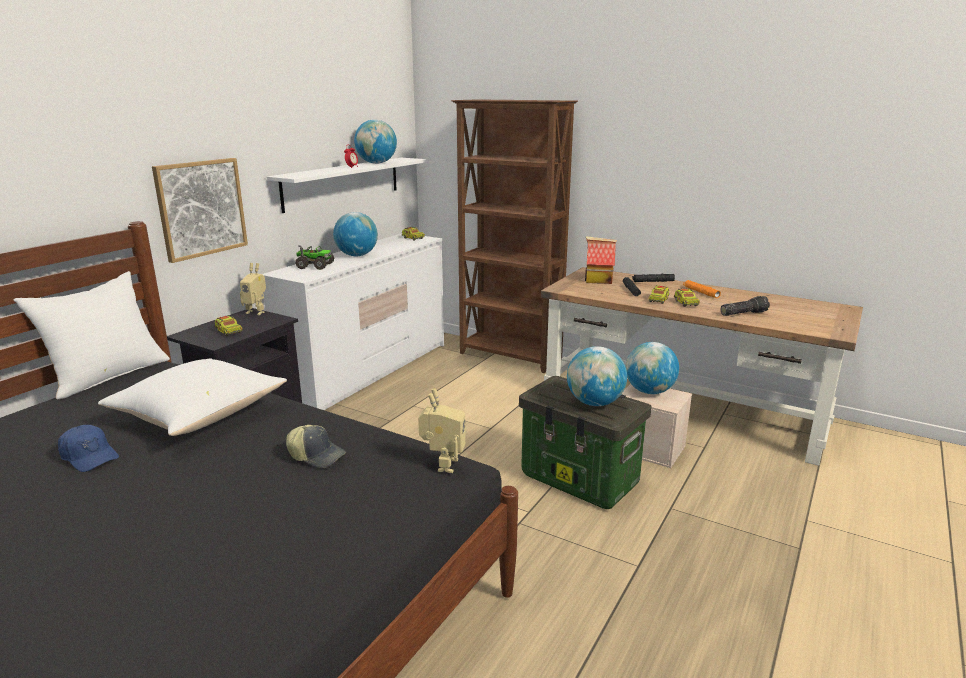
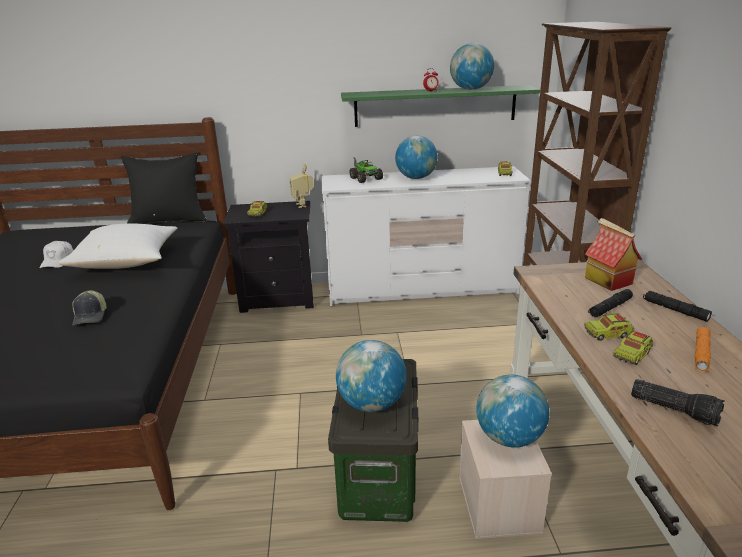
camera: 55 degrees right, 5 degrees up
white pillow [13,271,170,399] -> black pillow [121,152,207,224]
blue cap [58,425,119,472] -> white cap [39,241,74,268]
picture [152,158,248,263] -> none
white shelf [267,158,426,213] -> green shelf [341,85,540,127]
toy robot [418,388,466,473] -> none

